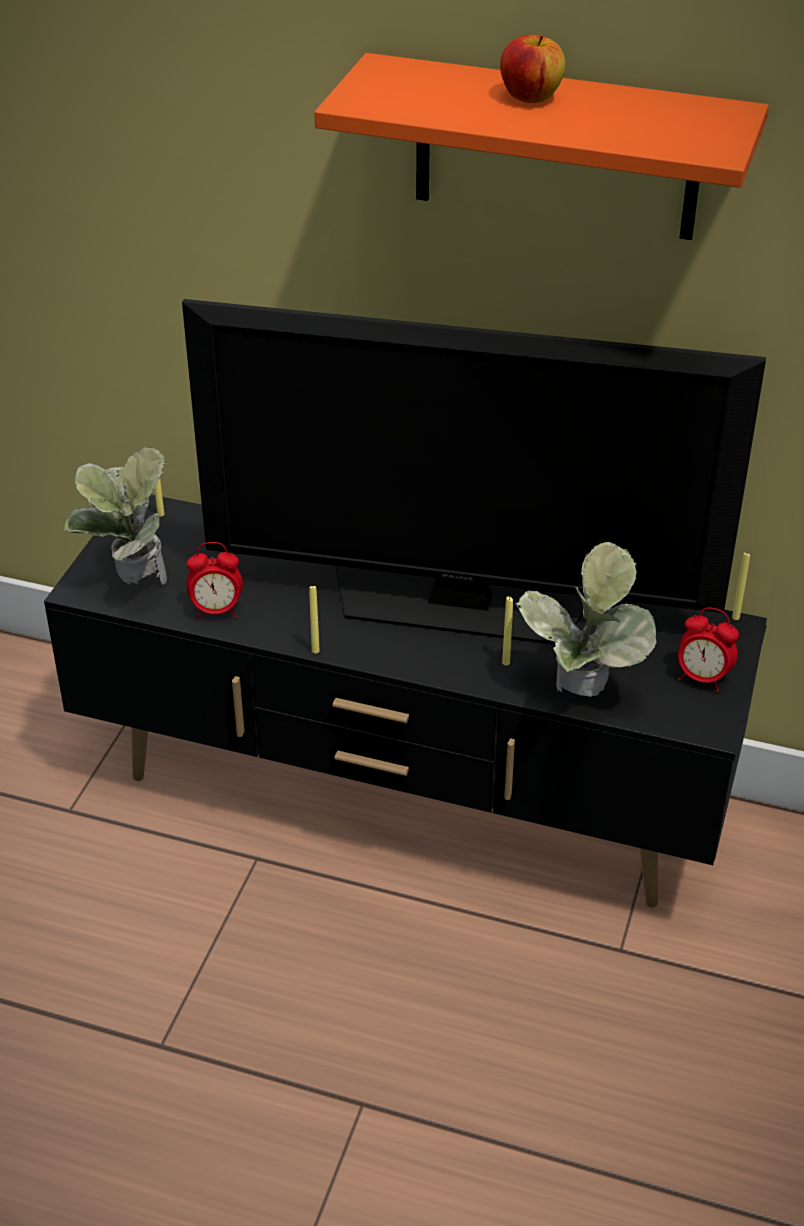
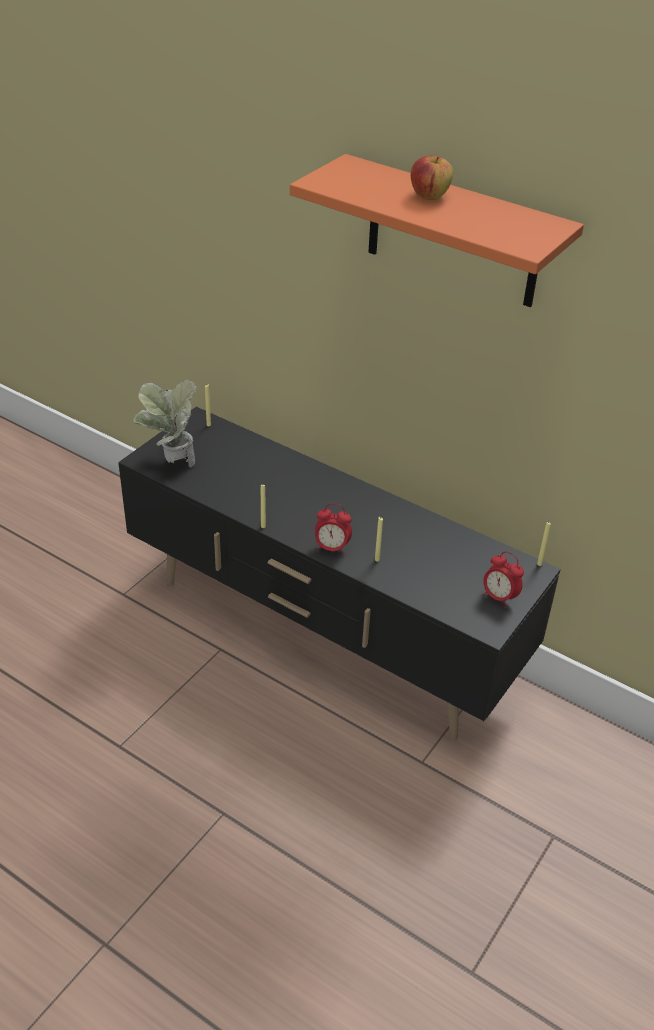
camera: 15 degrees right, 0 degrees up
television [182,299,766,645] -> none
alarm clock [186,542,243,620] -> alarm clock moved to [315,503,352,556]
potted plant [516,542,656,697] -> none

